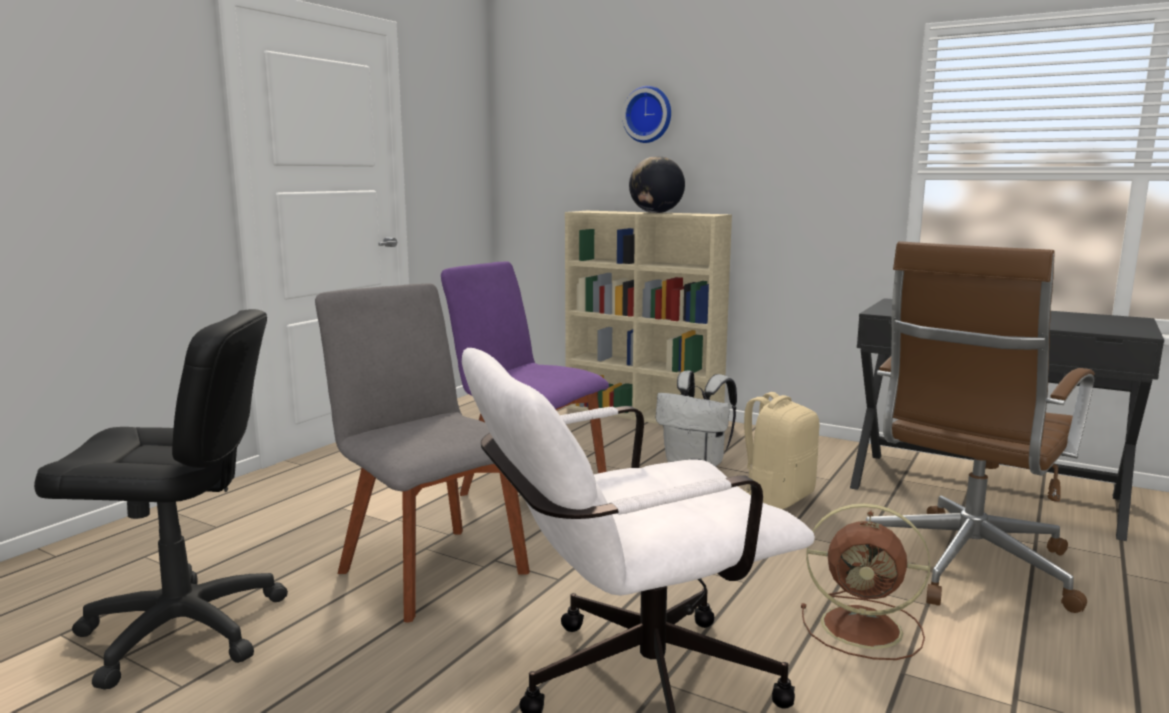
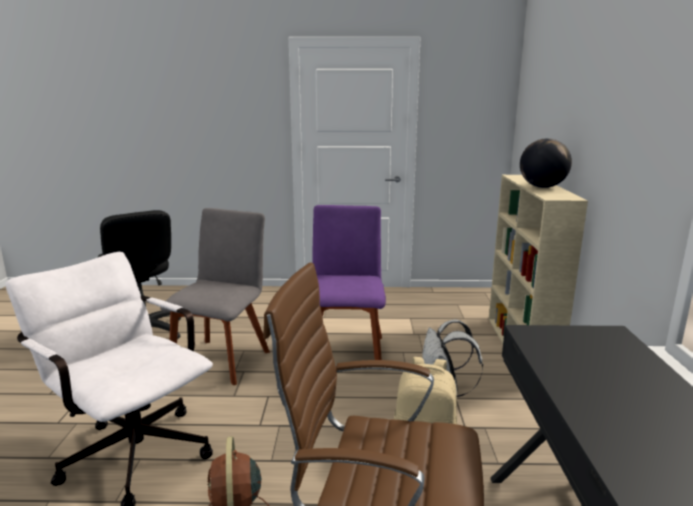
camera: 60 degrees right, 5 degrees up
wall clock [622,86,671,143] -> none

